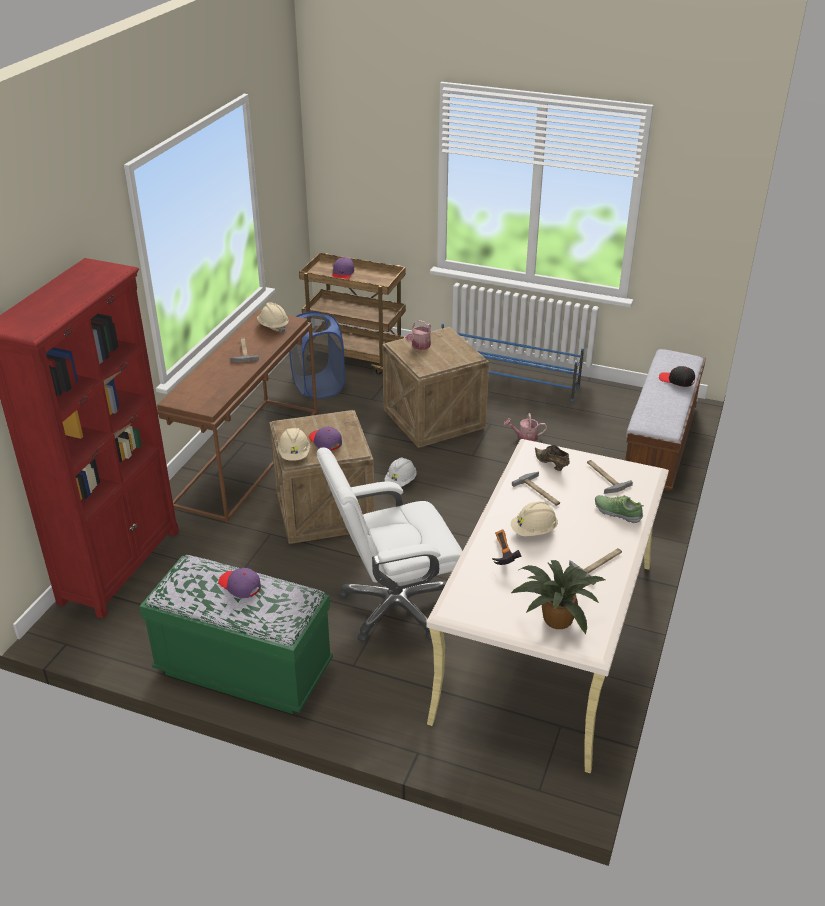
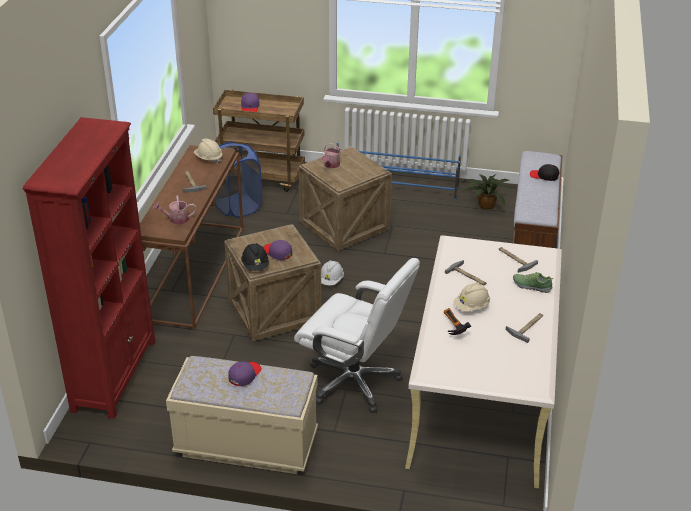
camera: 10 degrees left, 0 degrees up
green bench [140,555,333,714] -> beige bench [166,356,318,474]
purple cap [218,568,261,598] -> purple cap turned 90 degrees clockwise [228,361,261,386]
beige hard hat [278,428,310,461] -> black hard hat [241,243,269,271]
white office chair [317,448,463,642] -> white office chair turned 120 degrees counterclockwise [294,258,420,413]
watering can [504,413,547,441] -> watering can moved to [153,195,196,225]
potted plant [511,560,606,634] -> potted plant moved to [462,174,510,209]
brown shoe [535,445,570,471] -> none

